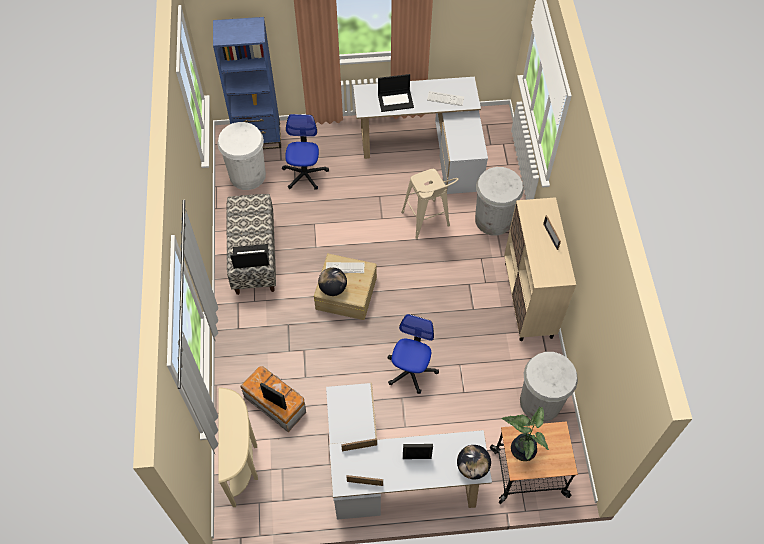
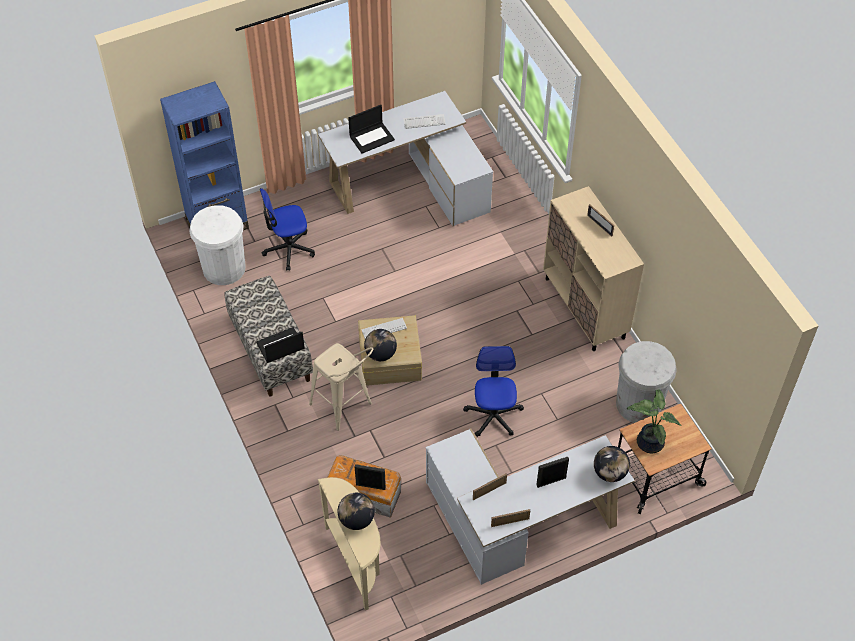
camera: 20 degrees left, 5 degrees down
office chair [282,114,329,190] -> office chair turned 90 degrees counterclockwise [260,188,315,271]
beige stool [401,169,459,239] -> beige stool moved to [309,343,373,431]
white trash can [475,167,524,236] -> none
none -> globe [338,493,375,530]

